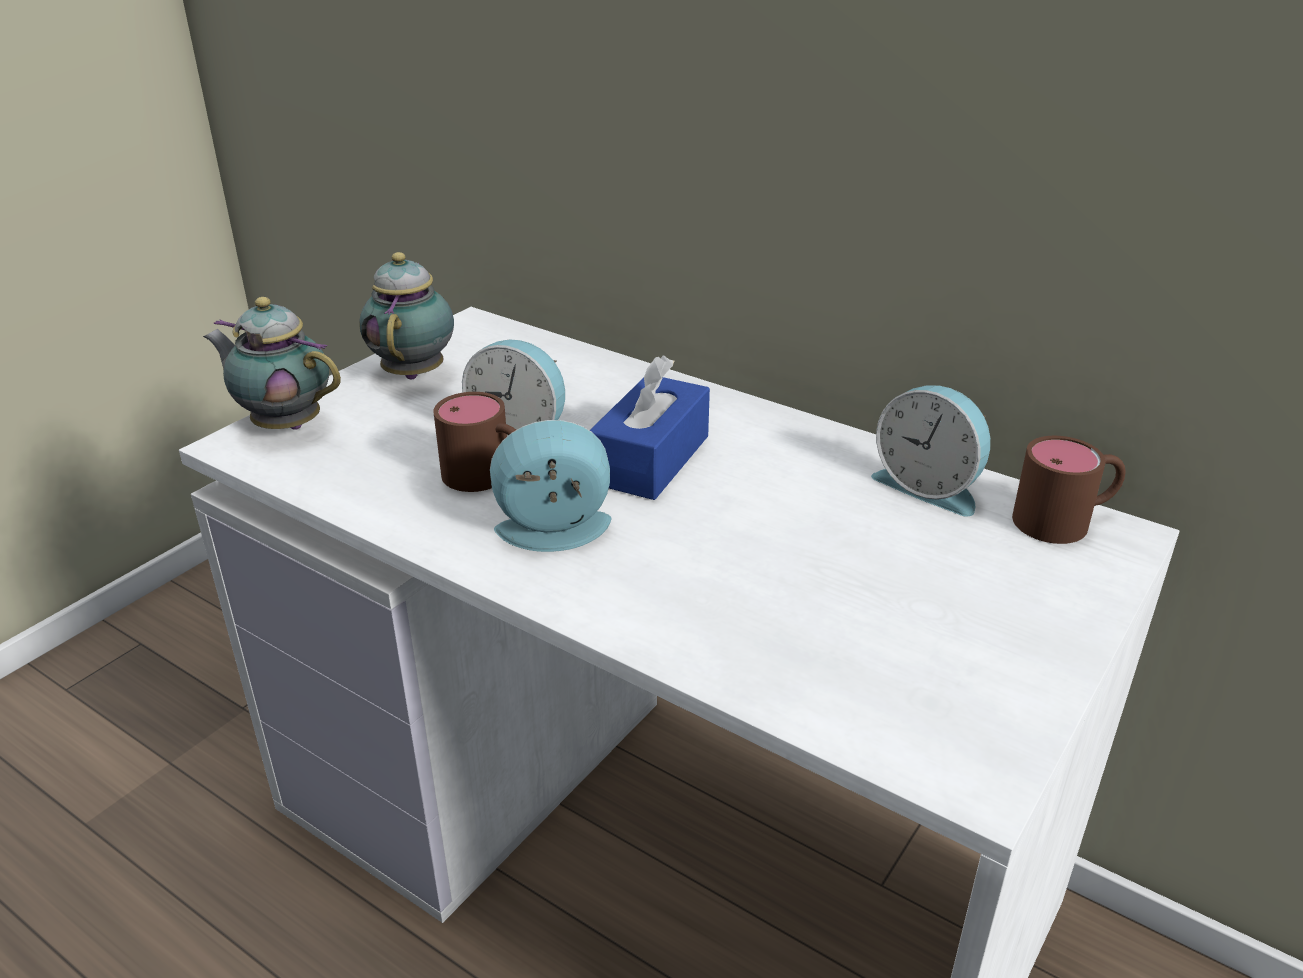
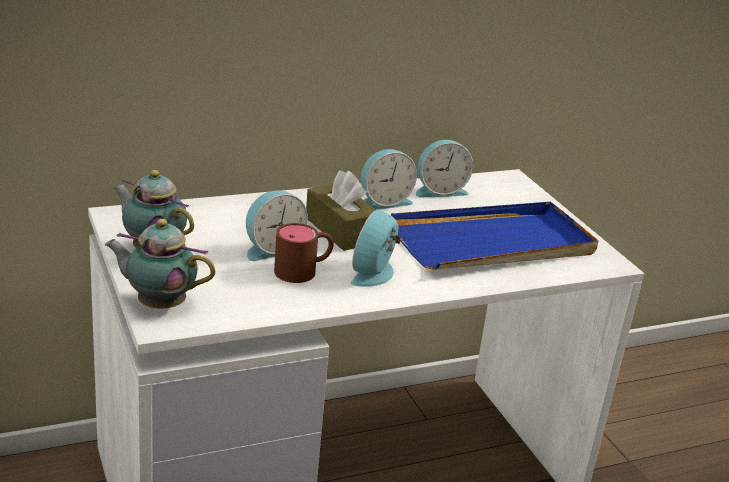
camera: 60 degrees left, 5 degrees down
teapot [203,297,341,430] -> teapot turned 45 degrees clockwise [105,219,215,309]
blue tissue box [590,356,710,500] -> brown tissue box [306,171,375,251]
brown mug [1012,436,1126,544] -> none
none -> alarm clock [361,149,417,210]
none -> blue tray [391,202,599,270]

